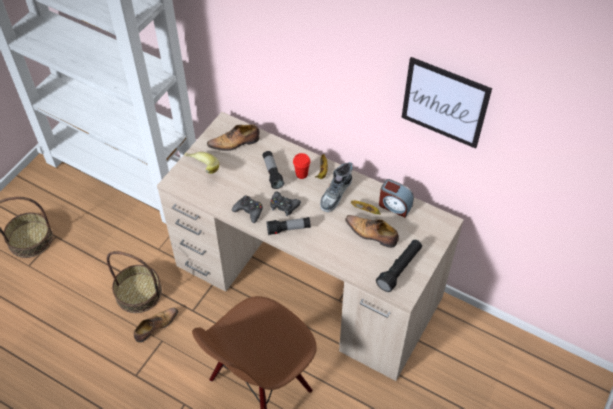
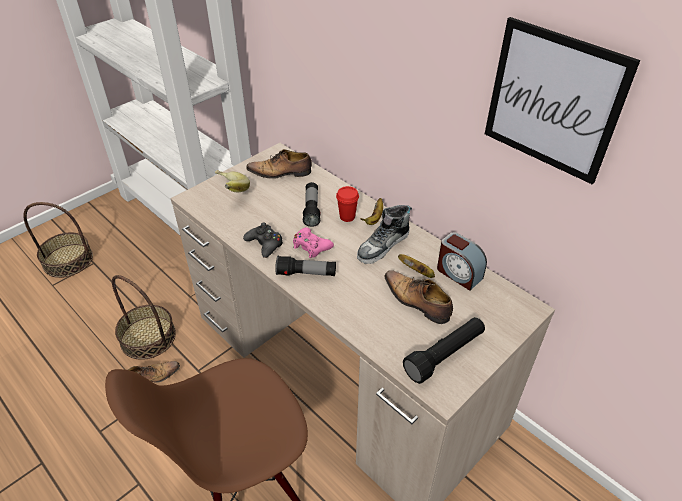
camera: 15 degrees right, 10 degrees down
black game controller [271,192,301,216] -> pink game controller [293,227,334,258]

